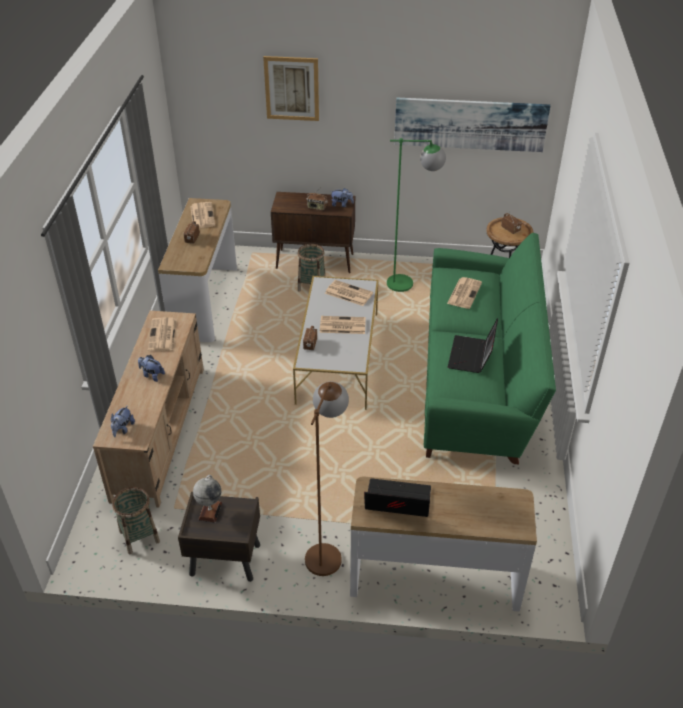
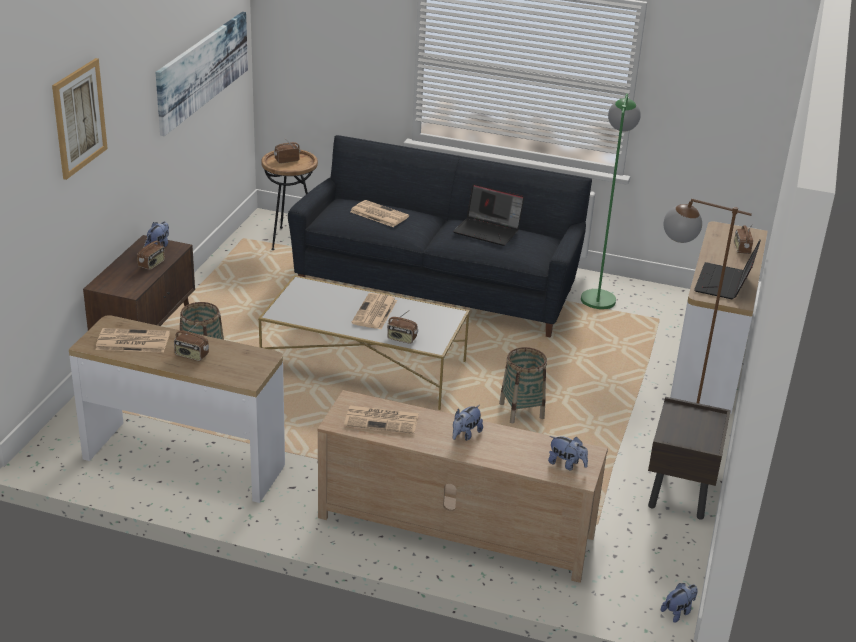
camera: 80 degrees left, 10 degrees down
basket [112,487,160,554] -> basket moved to [499,347,547,423]
globe [193,475,222,523] -> none
newspaper [325,280,373,306] -> none
green floor lamp [387,138,446,292] -> green floor lamp moved to [581,93,641,309]
green sofa [424,233,556,464] -> black sofa [288,135,592,337]
none -> plush toy [661,583,698,623]
none -> radio [734,224,753,254]

